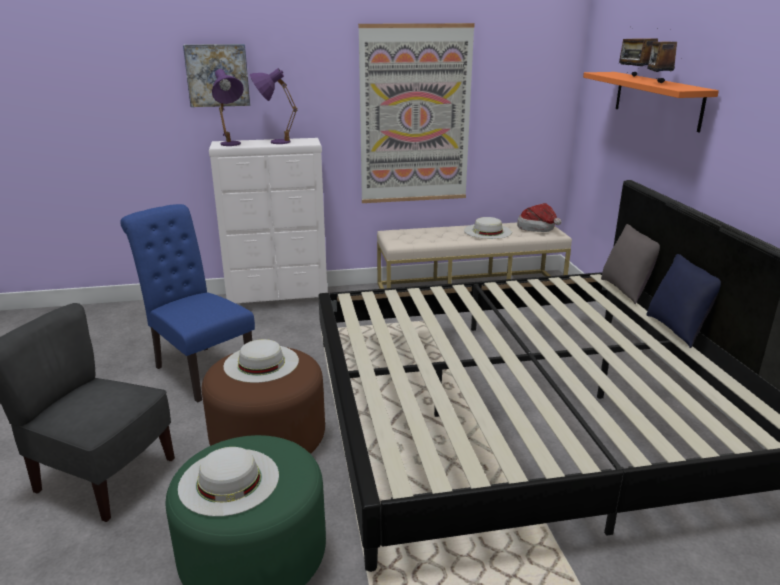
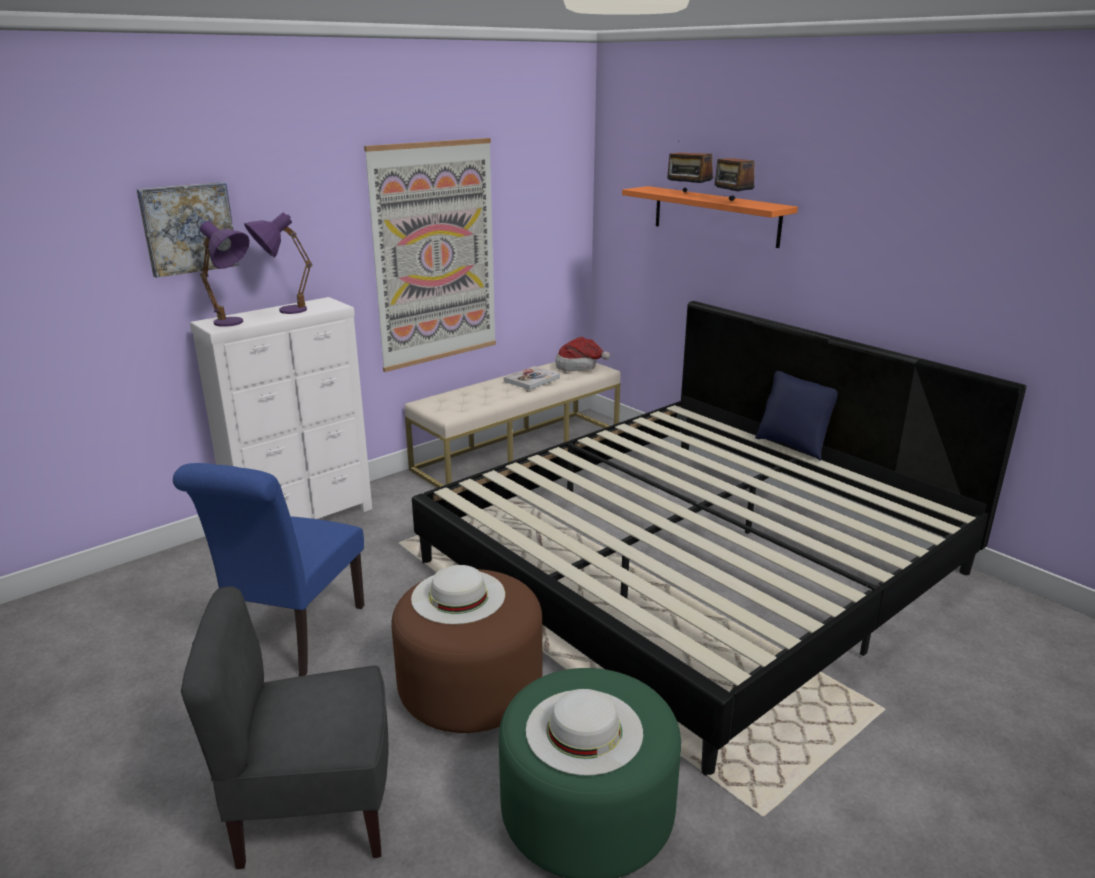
camera: 30 degrees left, 0 degrees up
blue chair [120,204,255,403] -> blue chair turned 90 degrees counterclockwise [173,463,364,676]
white hat [464,217,512,239] -> book [504,366,560,390]
grey pillow [601,224,660,304] -> none

